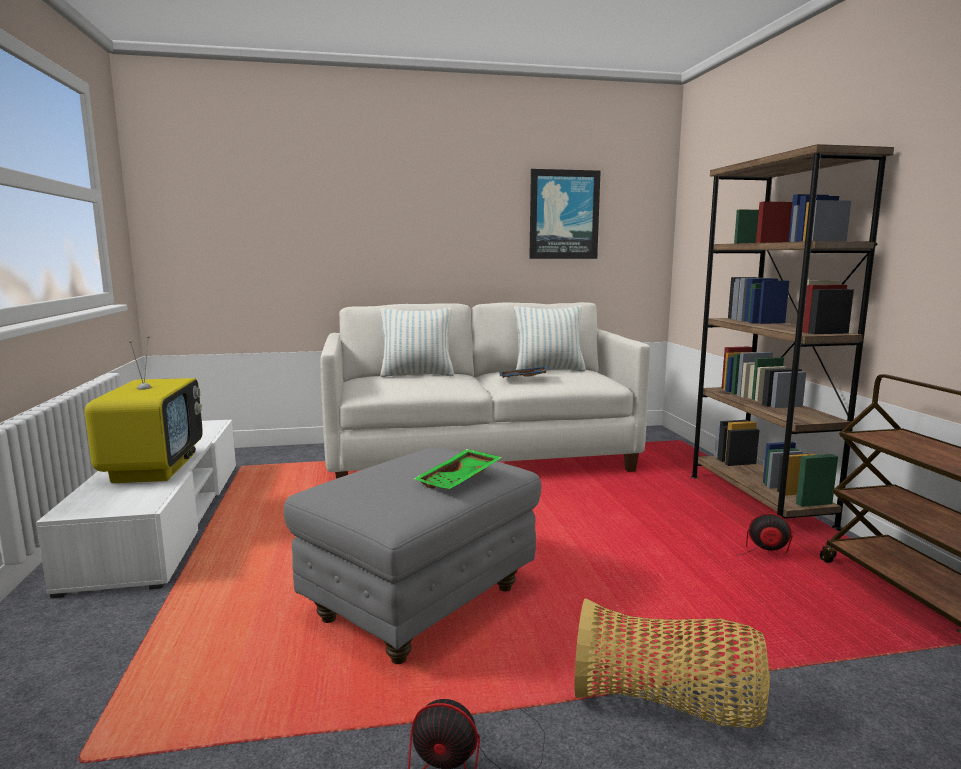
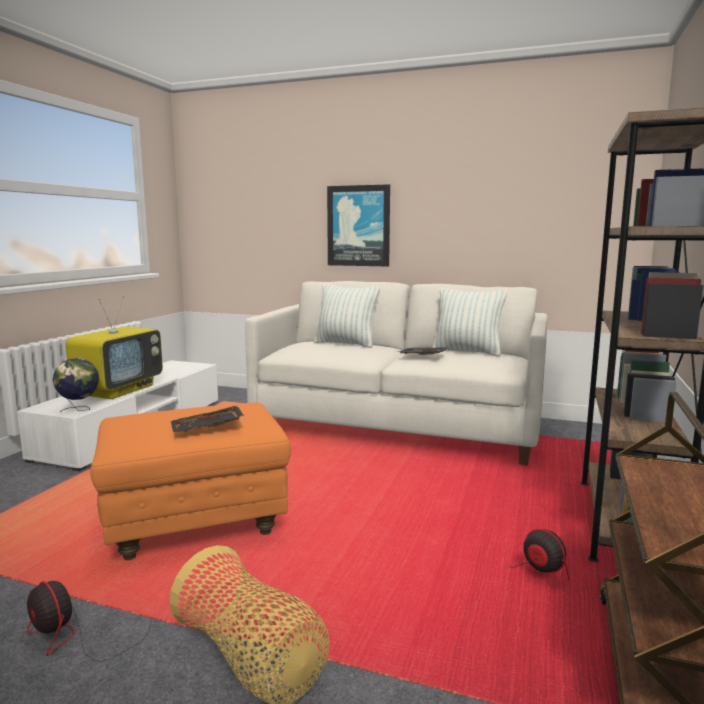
camera: 30 degrees right, 0 degrees up
grey ottoman [283,447,541,664] -> orange ottoman [90,402,291,560]
green tray [414,449,502,489] -> black tray [171,405,244,433]
picture [529,169,601,259] -> picture moved to [327,184,390,267]
none -> globe [53,358,99,412]

